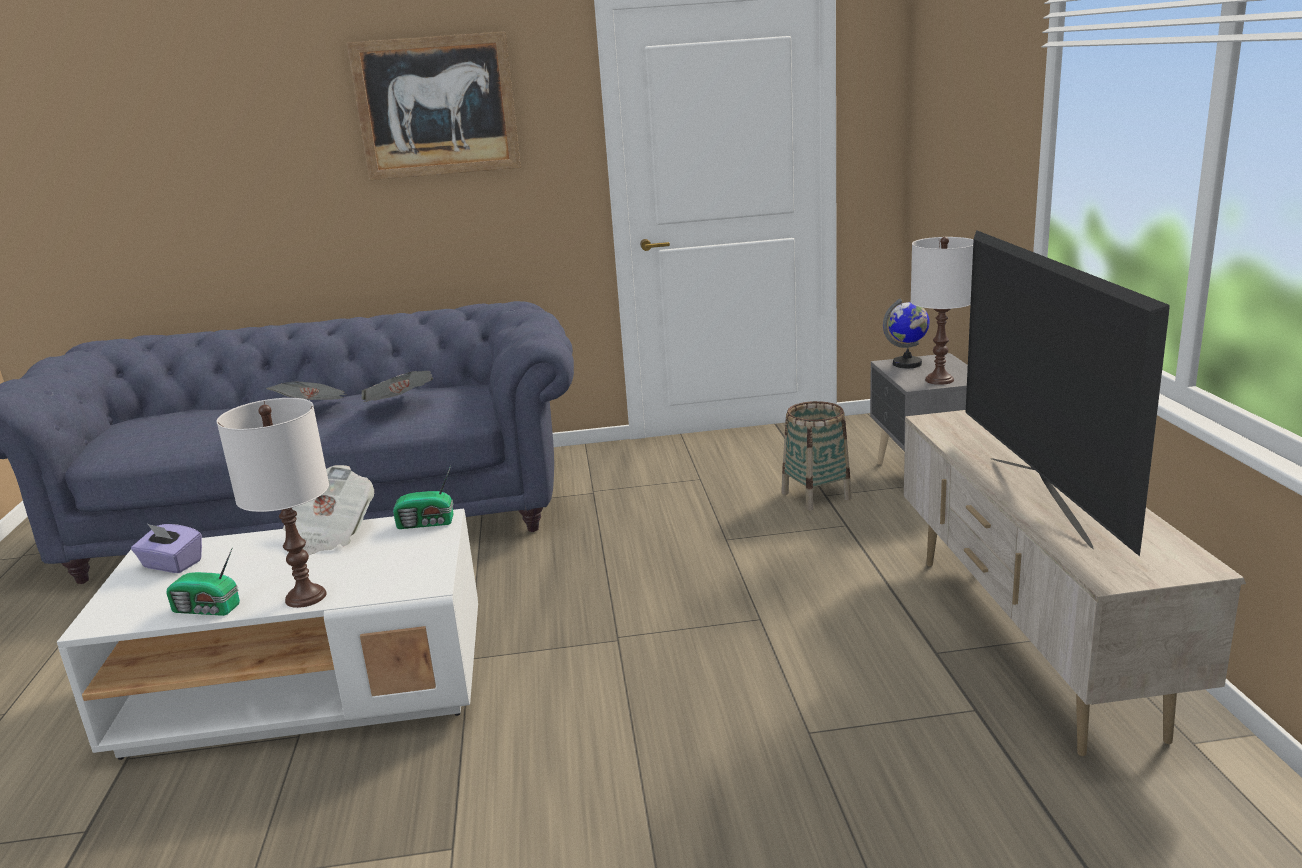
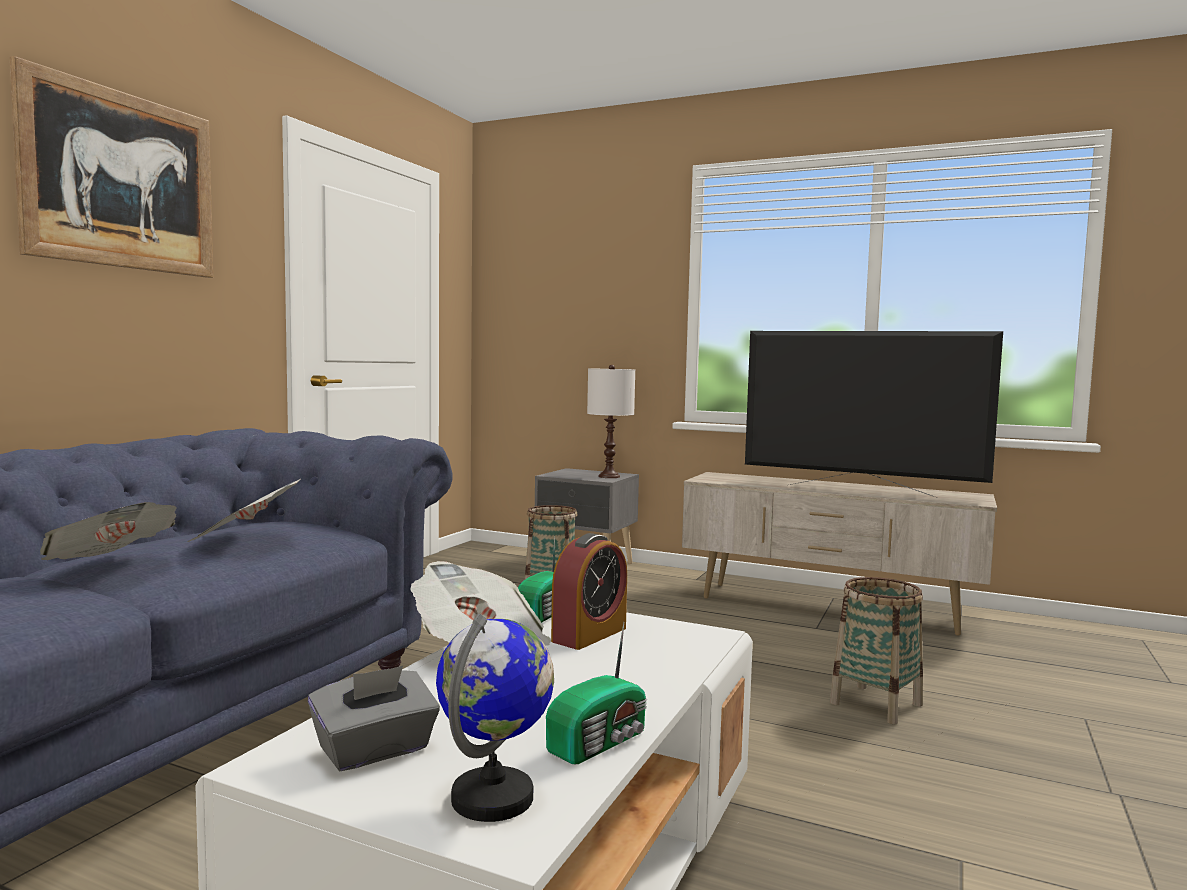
camera: 60 degrees left, 15 degrees down
purple tissue box [131,524,202,573] -> grey tissue box [308,666,440,772]
white table lamp [217,398,329,608] -> none
globe [883,298,930,368] -> globe moved to [436,614,554,822]
none -> alarm clock [551,533,627,650]
none -> basket [830,577,923,725]

